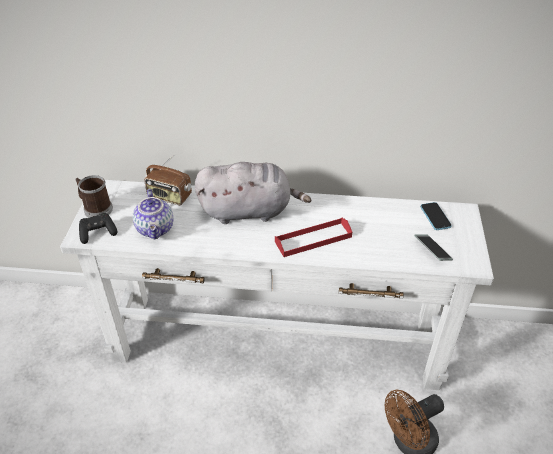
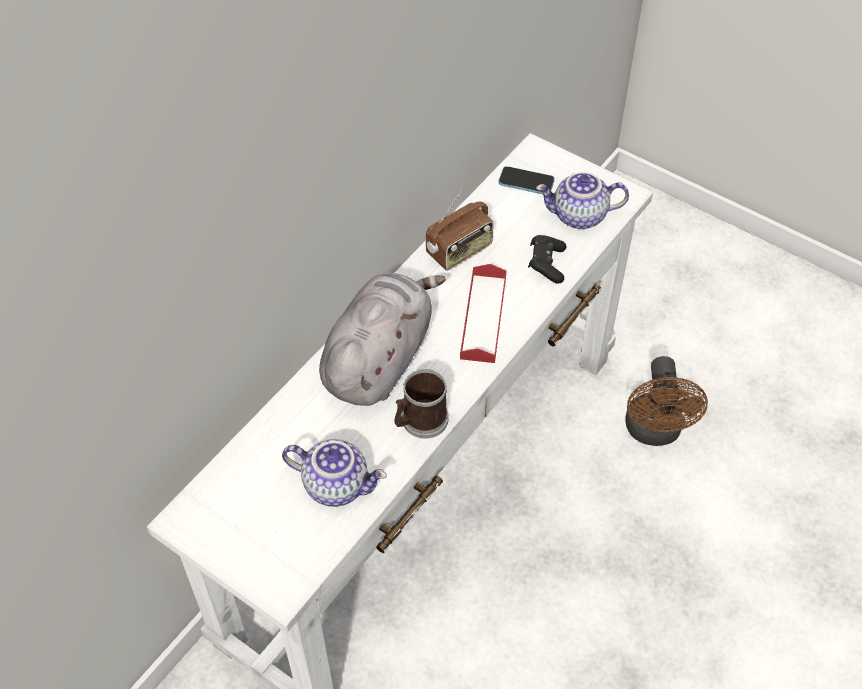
camera: 60 degrees left, 10 degrees up
mug [75,175,113,218] -> mug moved to [394,369,449,439]
black game controller [79,213,118,244] -> black game controller moved to [528,235,566,284]
radio [144,155,192,205] -> radio moved to [426,188,494,271]
phone [414,234,453,261] -> teapot [536,172,629,229]

